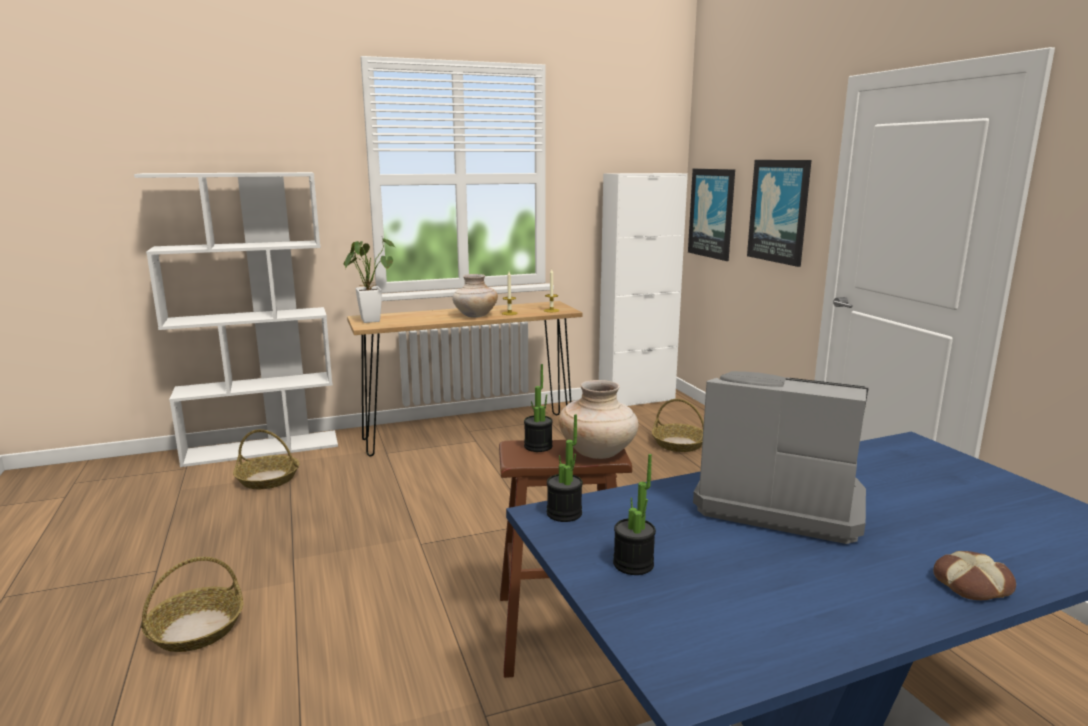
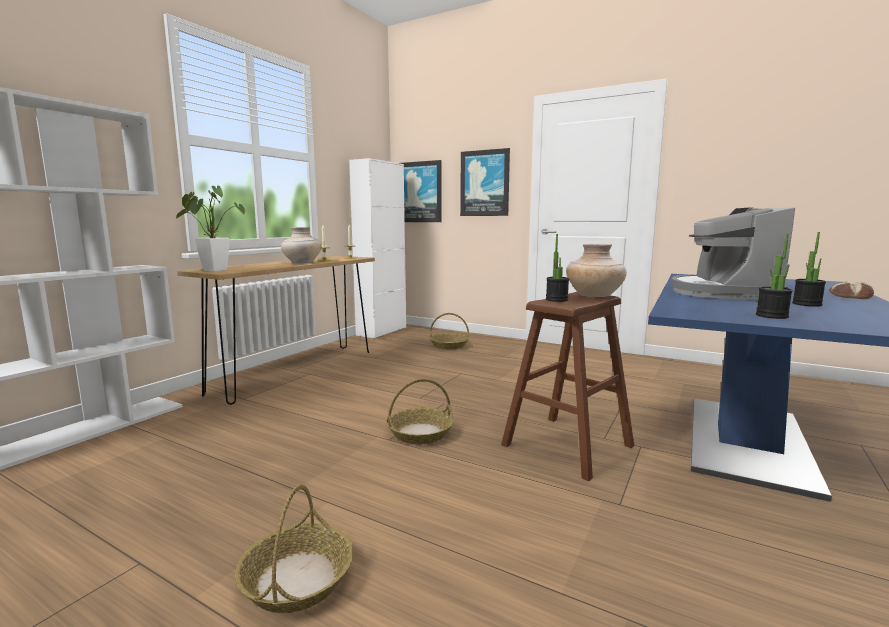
camera: 40 degrees left, 5 degrees down
basket [233,429,300,489] -> basket moved to [387,379,453,444]
potted plant [547,414,583,522] -> potted plant moved to [792,232,826,307]
coffee machine [693,371,869,544] -> coffee machine turned 60 degrees counterclockwise [671,207,795,300]

